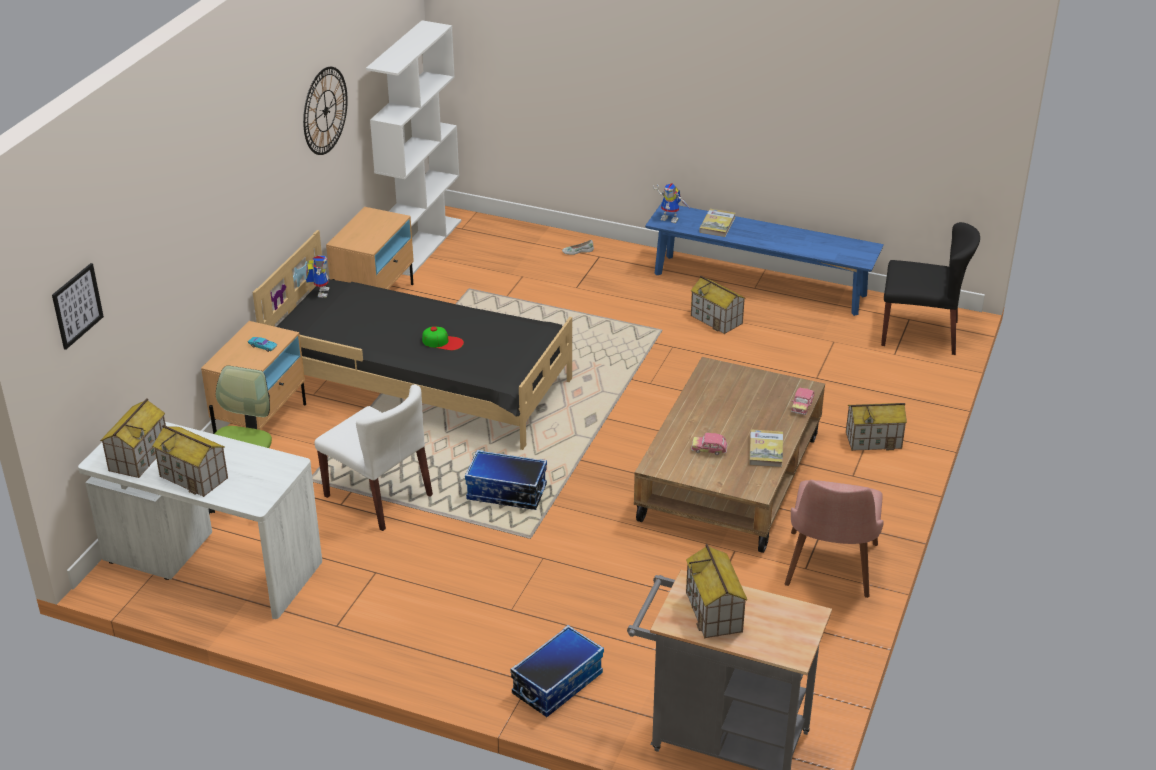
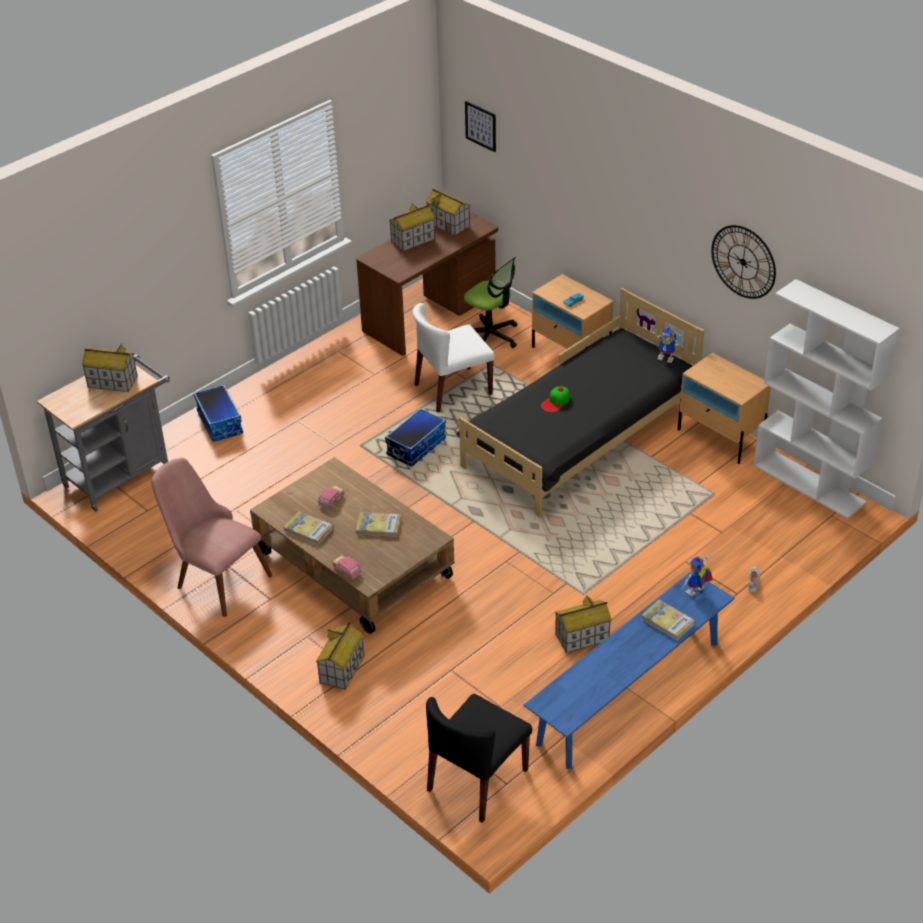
camera: 115 degrees right, 5 degrees up
white desk [78,422,322,619] -> brown desk [356,212,498,356]
none -> book [356,512,401,537]

